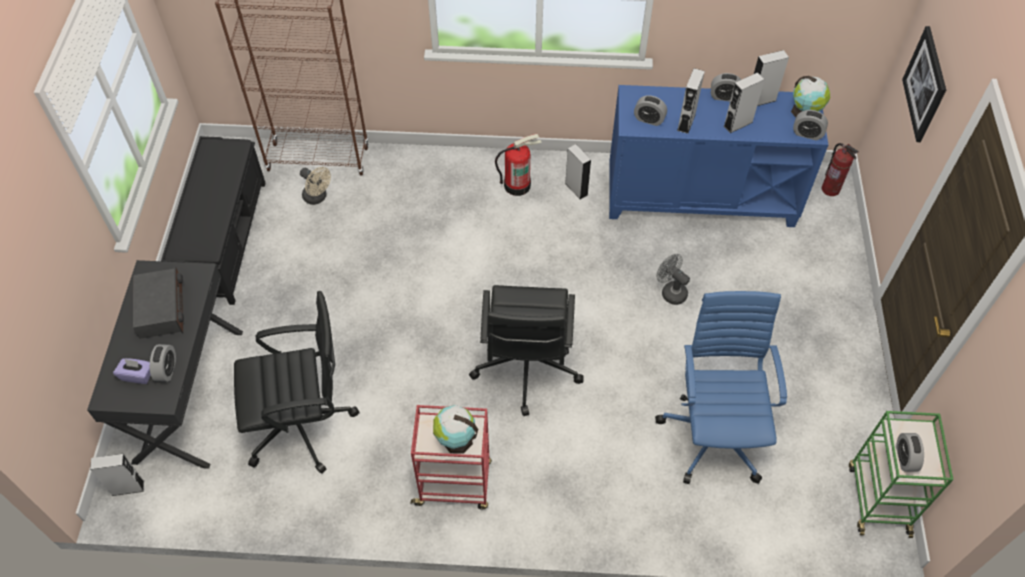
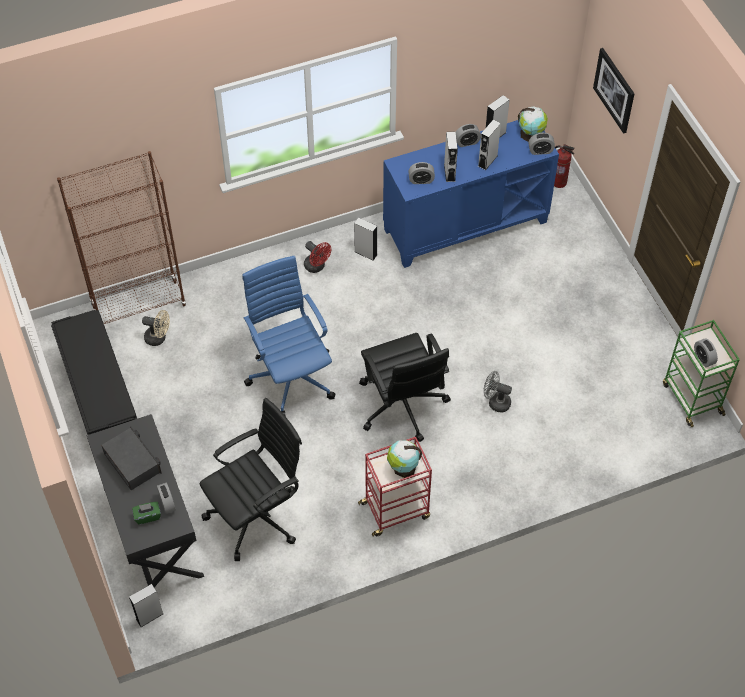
camera: 25 degrees left, 0 degrees up
purple tissue box [113,358,151,384] -> green tissue box [132,502,161,524]
fire extinguisher [495,134,542,196] -> red fan [304,241,331,273]
blue office chair [655,291,787,484] -> blue office chair moved to [242,256,335,417]
grey fan [656,254,690,305] -> grey fan moved to [483,371,512,412]

